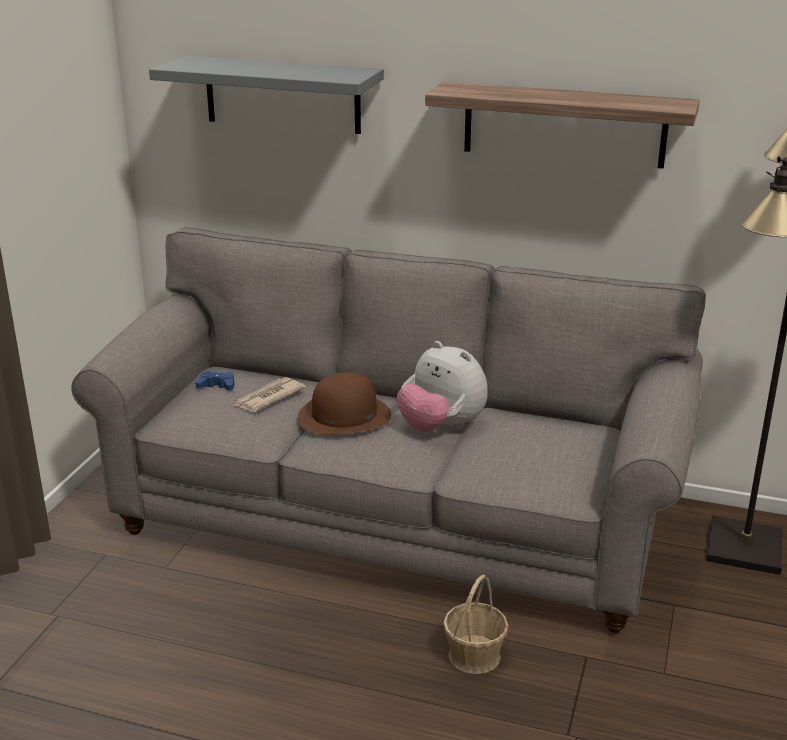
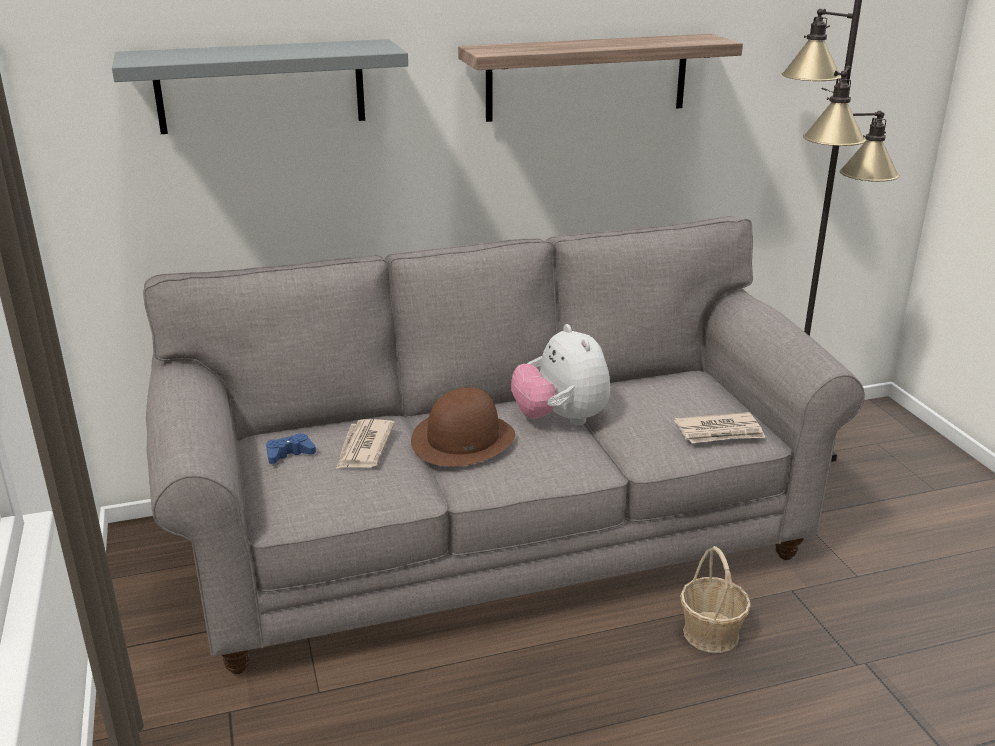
camera: 35 degrees left, 0 degrees up
plush toy [397,341,488,432] -> plush toy turned 60 degrees clockwise [511,324,610,425]
none -> newspaper [674,412,766,443]

